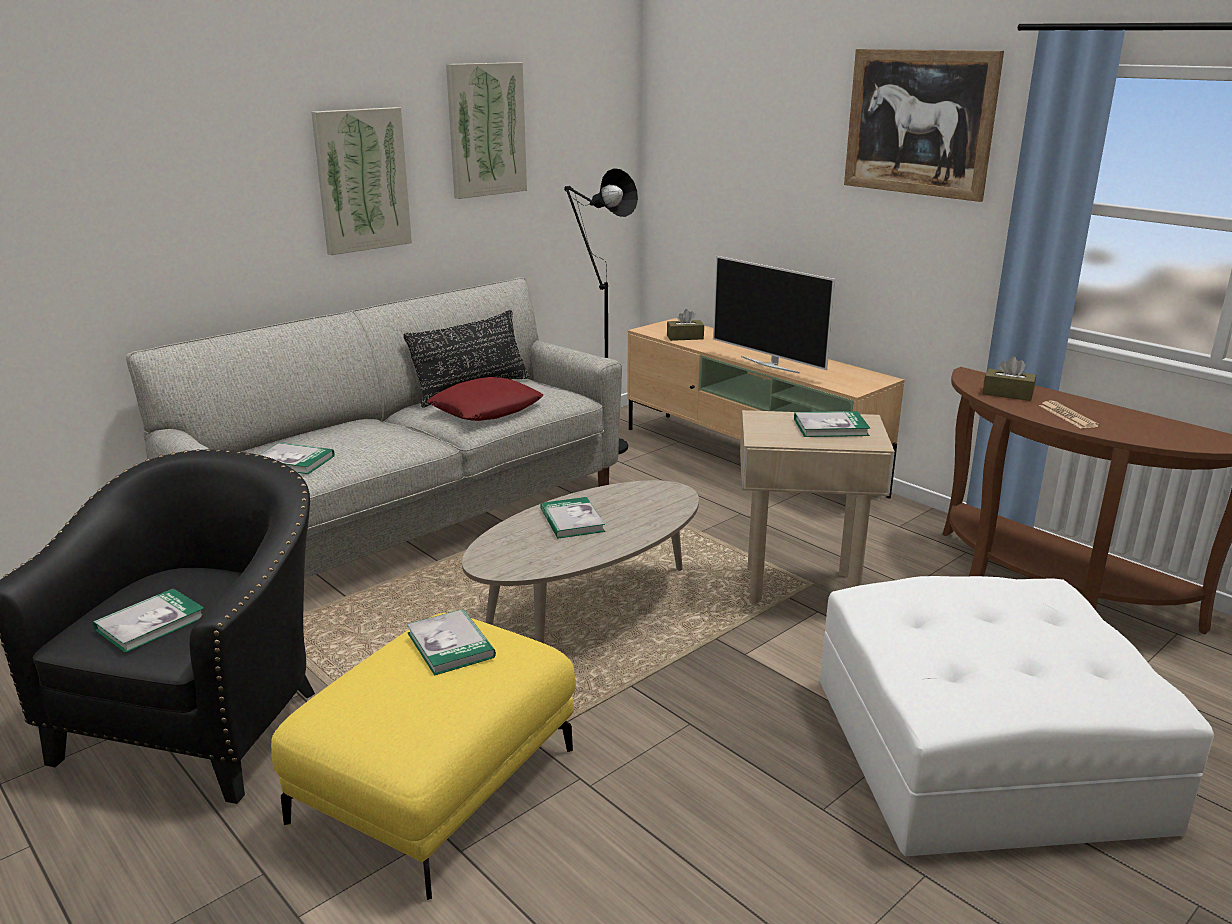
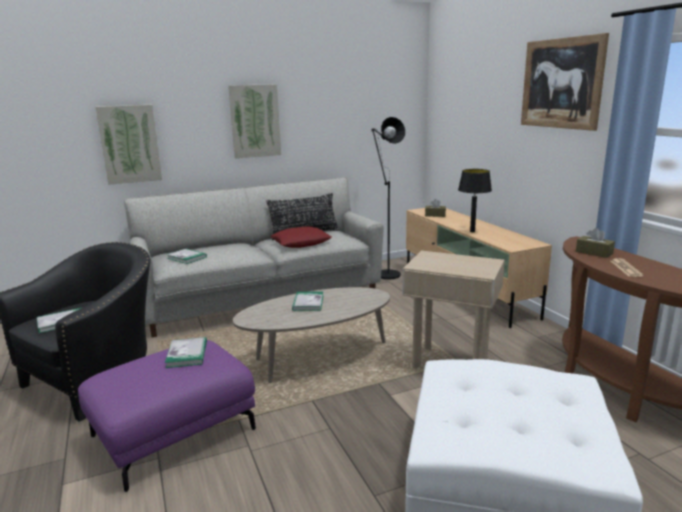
camera: 20 degrees right, 5 degrees down
yellow ottoman [271,613,576,900] -> purple ottoman [78,340,256,492]
picture [446,62,527,199] -> picture moved to [96,105,162,185]
television [713,256,835,374] -> black table lamp [458,169,492,232]
book [794,411,870,437] -> none

